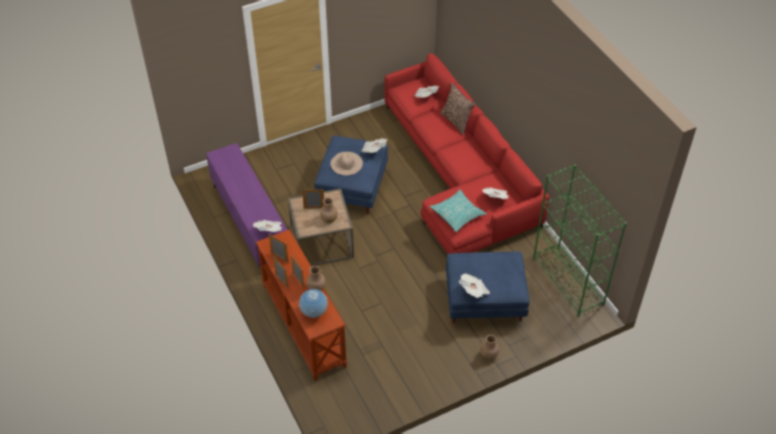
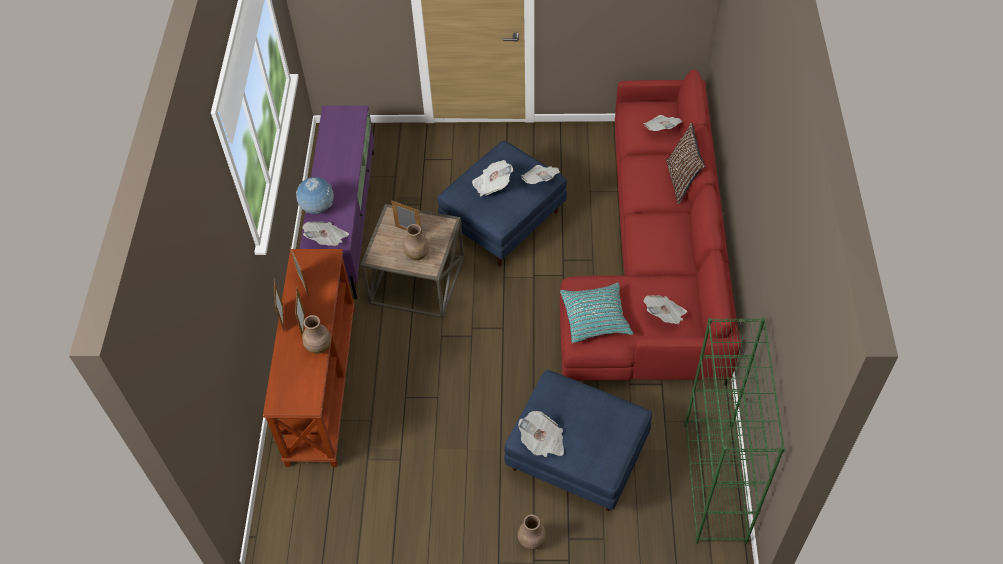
camera: 30 degrees right, 5 degrees up
globe [299,289,328,318] -> globe moved to [296,177,334,214]
beige hat [331,152,363,175] -> newspaper [472,160,513,196]

